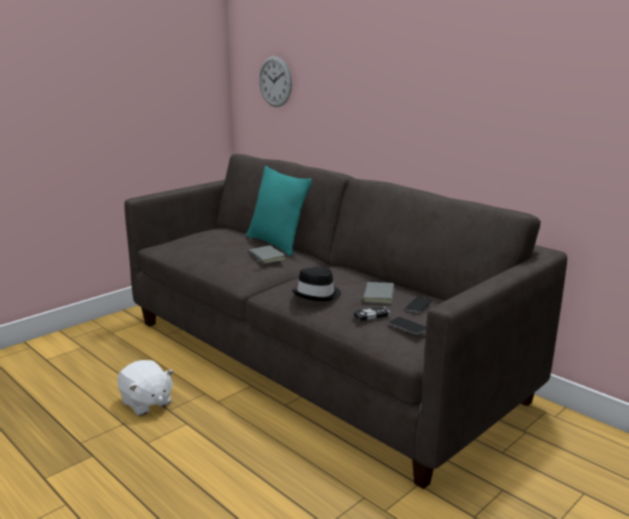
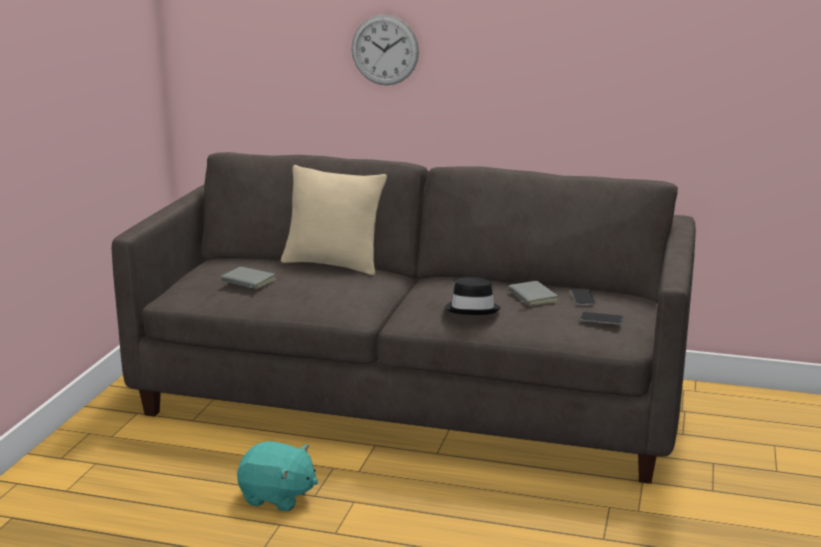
camera: 30 degrees left, 0 degrees up
white plush toy [117,360,174,416] -> turquoise plush toy [237,441,318,512]
turquoise pillow [247,166,312,256] -> beige pillow [281,165,387,275]
grey book [249,245,286,264] -> grey book moved to [221,267,276,289]
wall clock [259,56,292,107] -> wall clock moved to [352,14,419,85]
game controller [353,306,390,321] -> none

